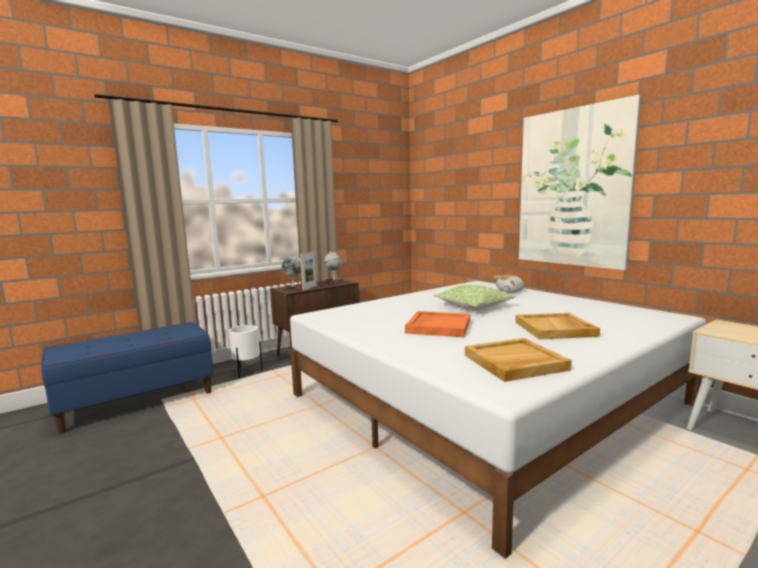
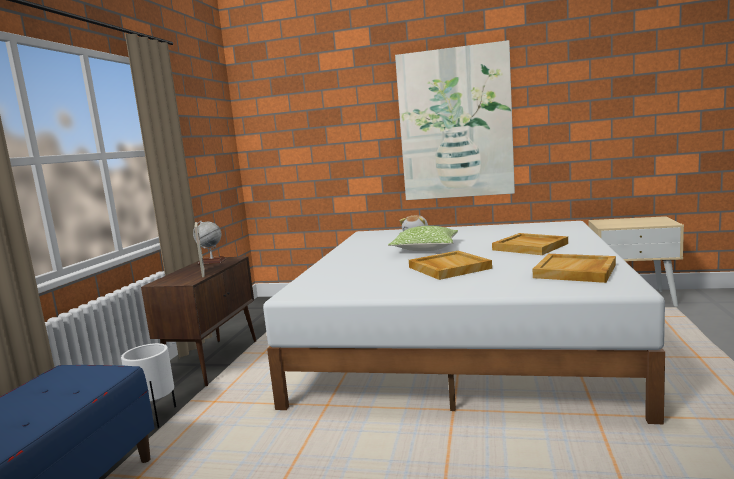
camera: 40 degrees left, 0 degrees up
globe [282,256,302,290] -> none
orange tray [405,311,470,337] -> beige tray [409,251,492,280]

